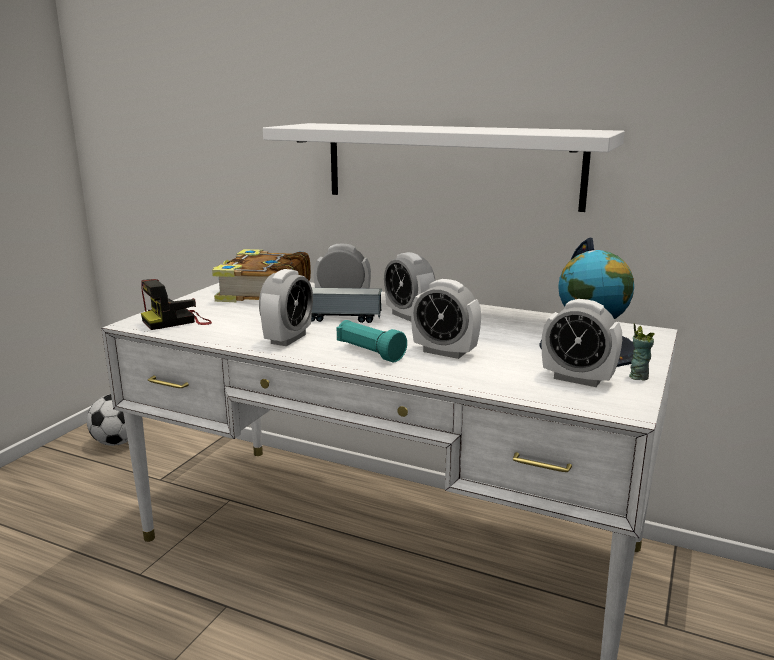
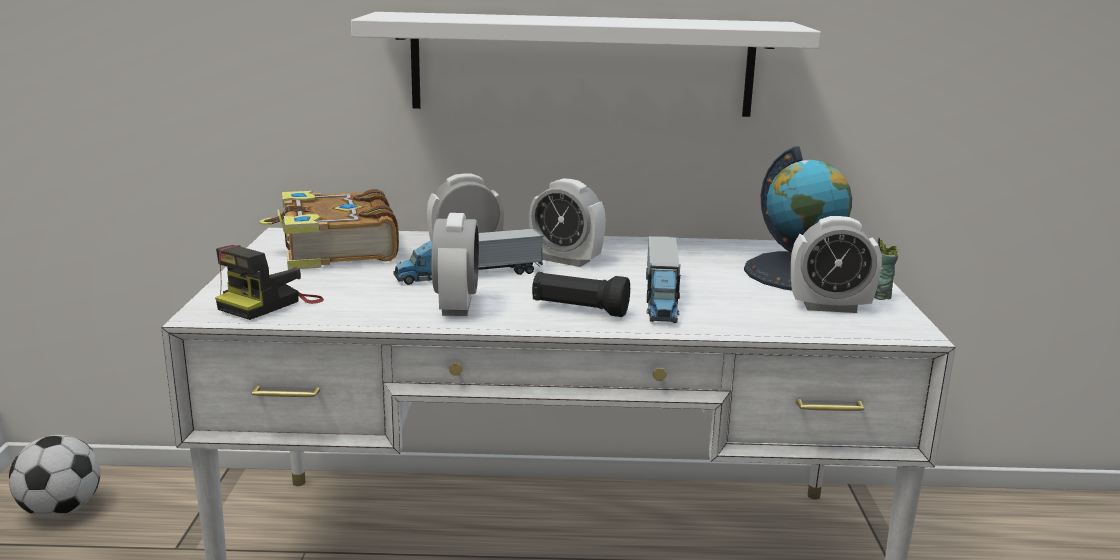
camera: 25 degrees left, 0 degrees up
turquoise flashlight [337,320,407,362] -> black flashlight [532,272,630,317]
alarm clock [411,279,481,359] -> toy truck [646,235,681,323]

